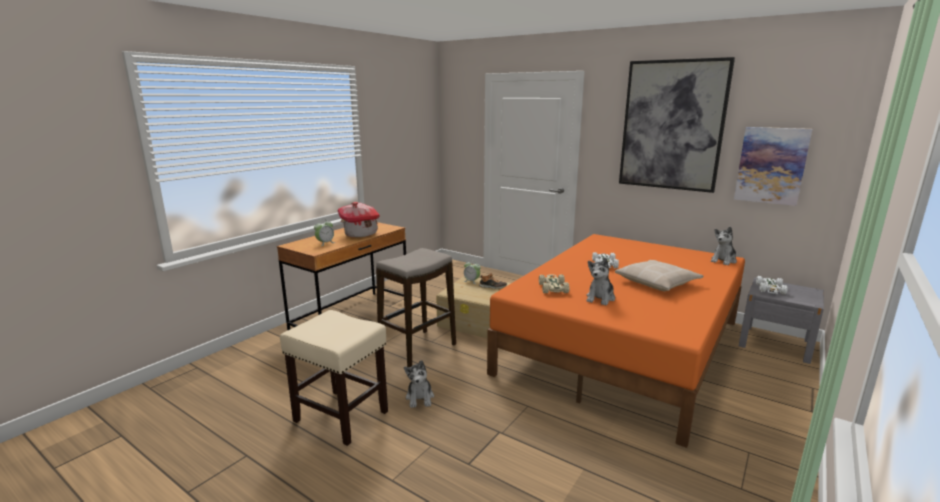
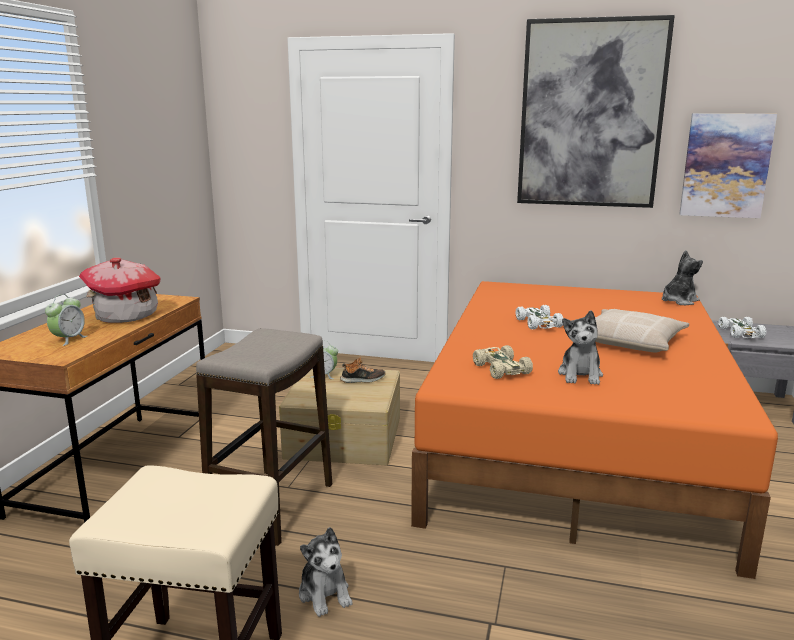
camera: 20 degrees left, 0 degrees up
plush toy [711,227,737,265] -> plush toy turned 150 degrees counterclockwise [662,250,703,305]

